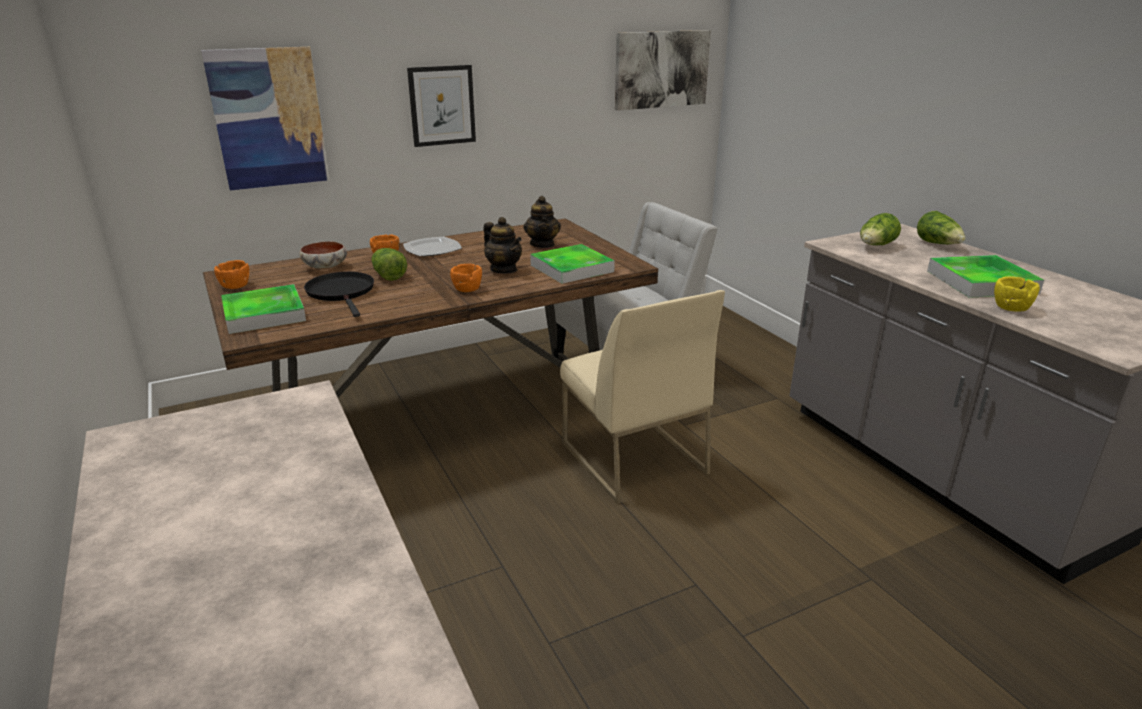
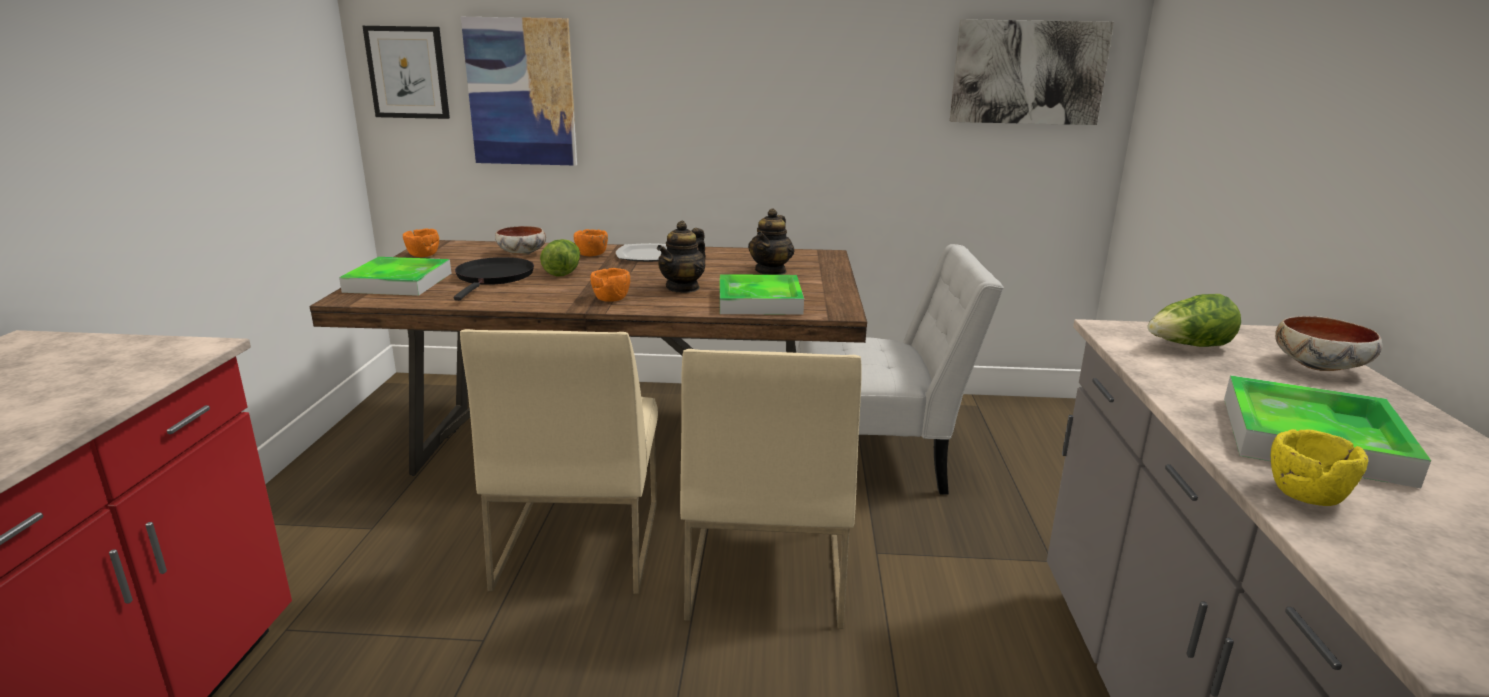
camera: 30 degrees right, 5 degrees down
picture [407,65,476,147] -> picture moved to [362,26,450,119]
teapot [483,217,522,273] -> teapot turned 45 degrees clockwise [657,221,706,293]
lettuce [917,211,966,244] -> bowl [1275,316,1382,371]
none -> beige chair [460,329,658,594]

